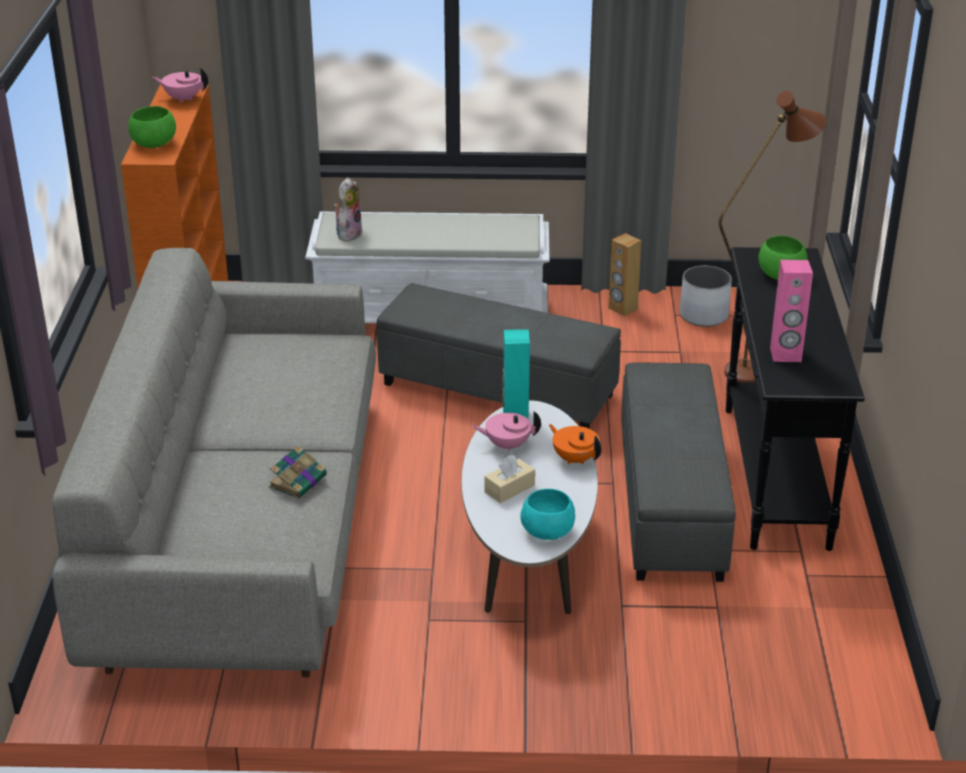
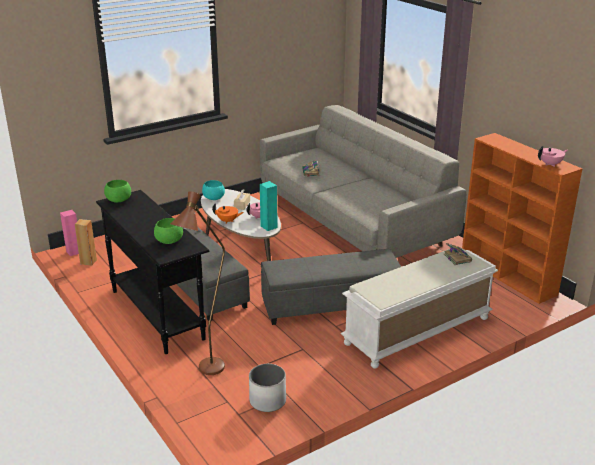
camera: 145 degrees right, 5 degrees down
green bowl [128,106,176,148] -> green bowl moved to [104,180,131,203]
plush toy [334,177,363,241] -> book [443,243,472,265]
brown speaker [608,233,641,316] -> brown speaker moved to [75,219,97,266]
pink speaker [770,260,813,362] -> pink speaker moved to [60,210,79,256]

